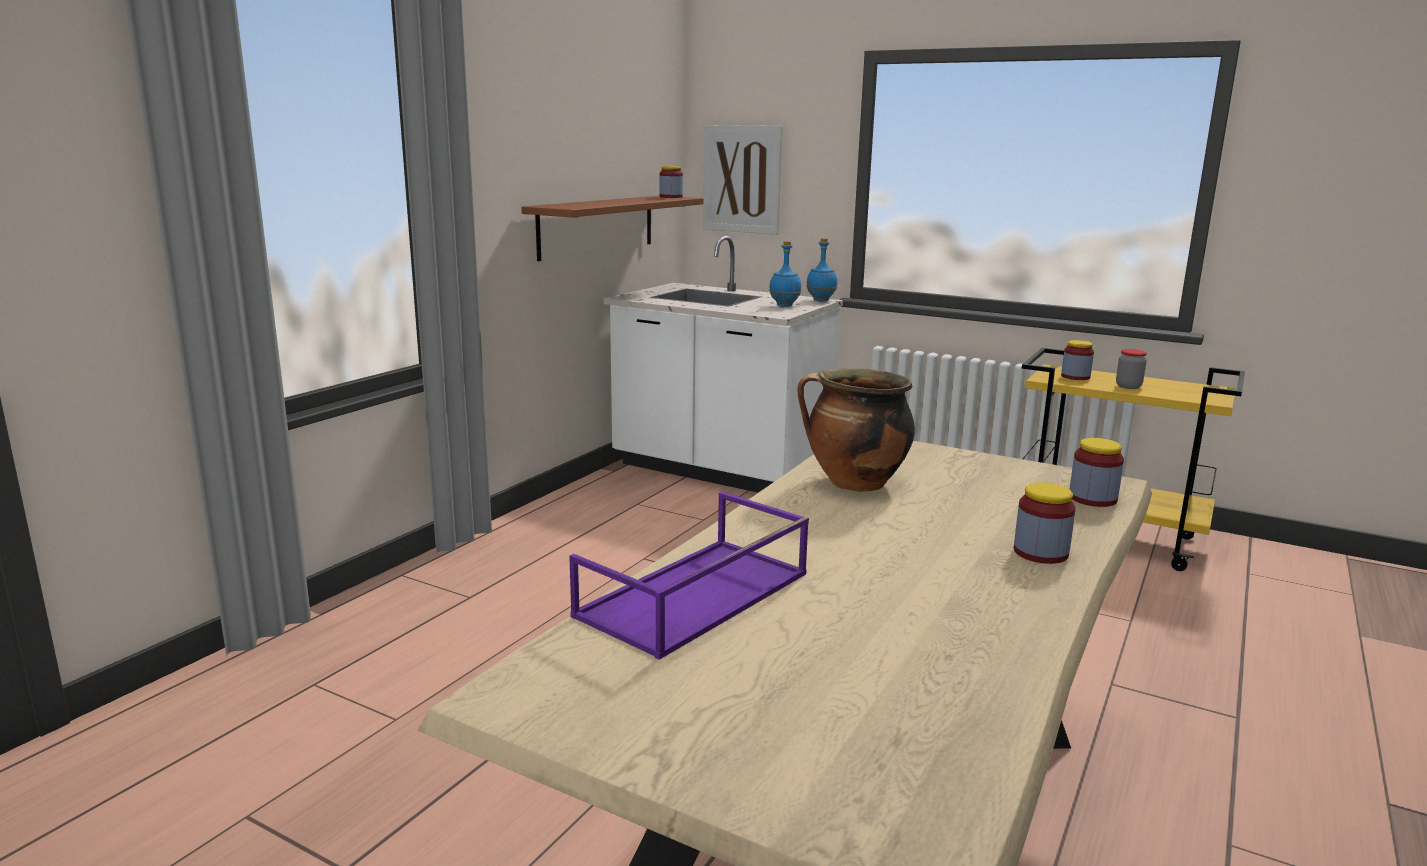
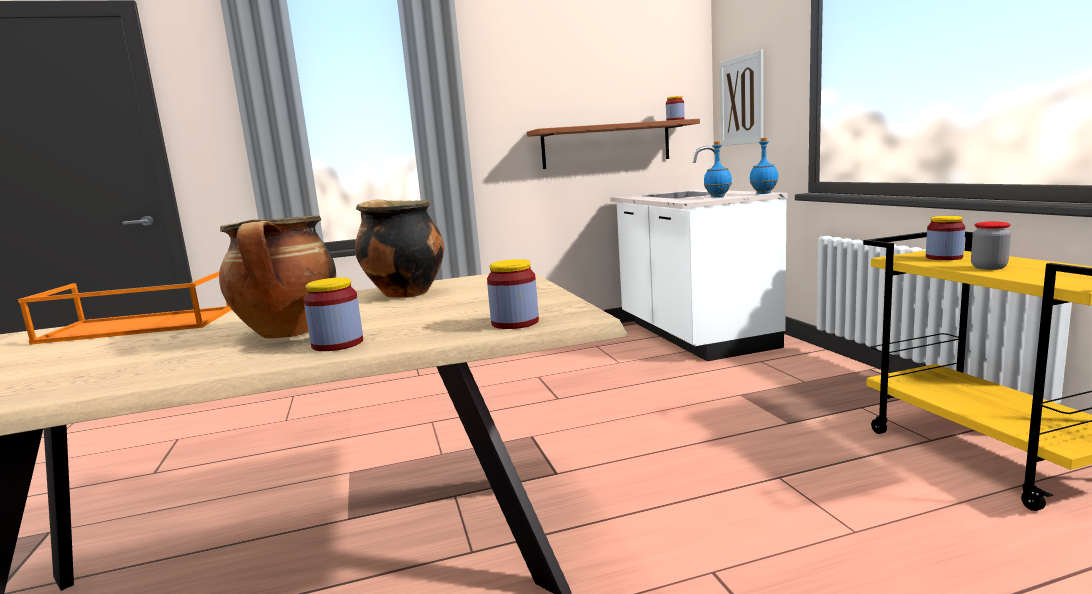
camera: 45 degrees right, 5 degrees down
purple tray [569,492,809,660] -> orange tray [18,271,232,345]
none -> cooking pot [219,216,336,339]

